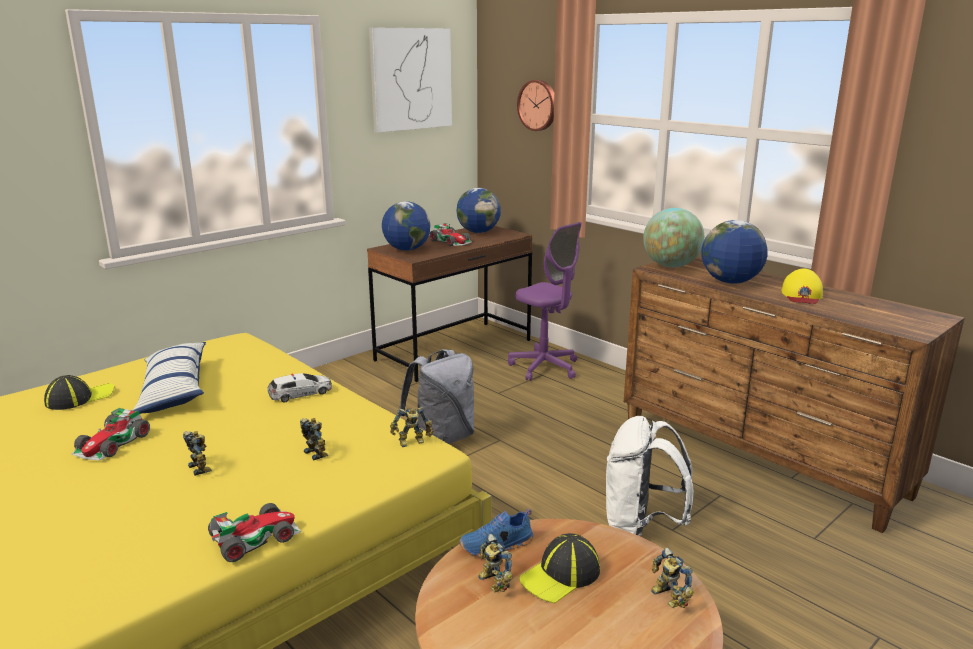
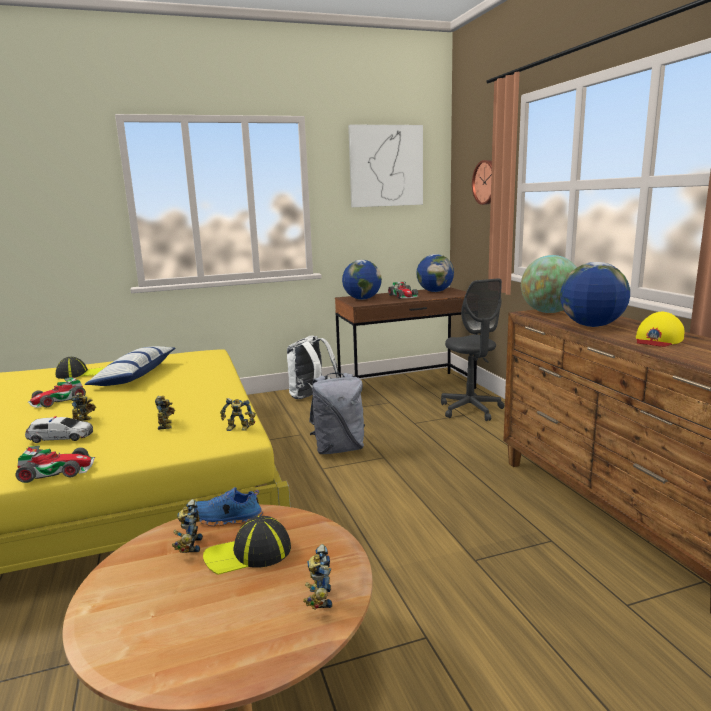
camera: 25 degrees right, 5 degrees down
toy car [268,373,332,402] -> toy car moved to [25,416,93,443]
purple office chair [508,222,582,381] -> grey office chair [441,278,504,421]
white backpack [606,416,694,536] -> white backpack moved to [287,335,340,399]

